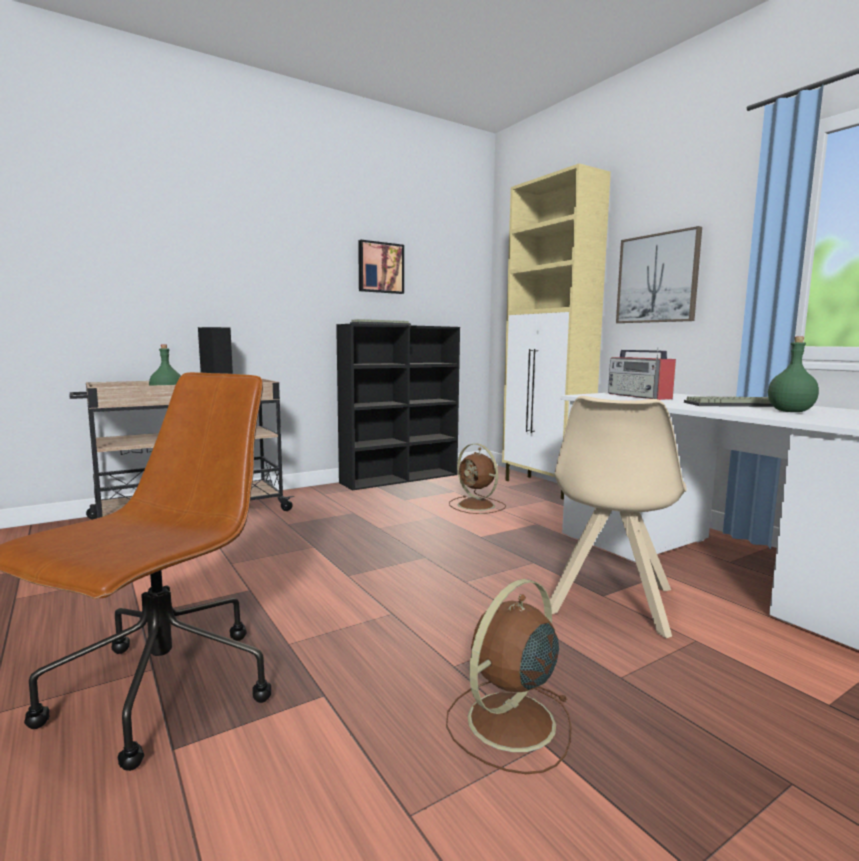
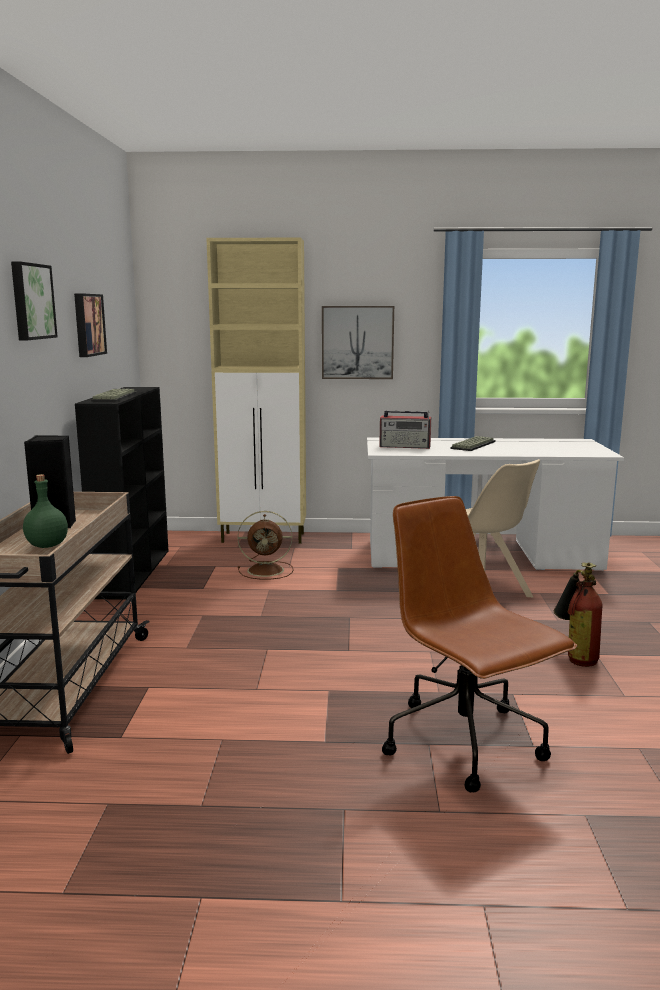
camera: 55 degrees left, 5 degrees up
brown fan [446,579,572,774] -> fire extinguisher [554,563,603,667]
green bottle [768,337,819,412] -> none
none -> picture [11,261,58,340]

